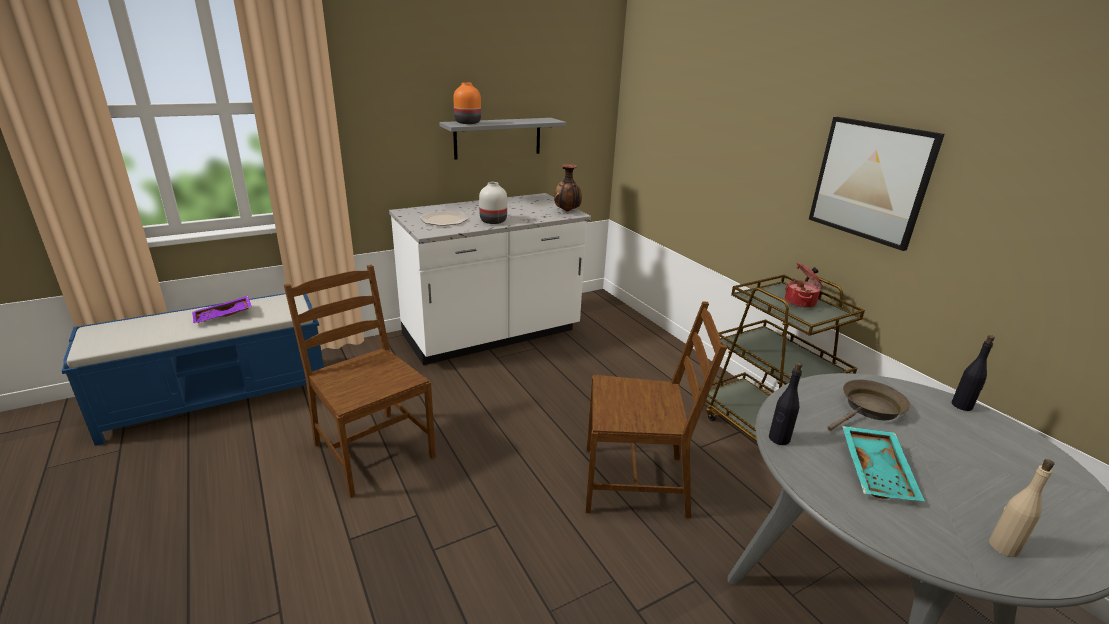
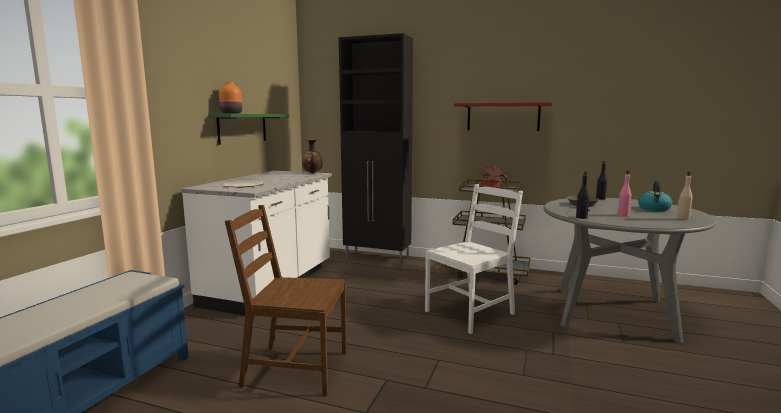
camera: 40 degrees left, 15 degrees down
purple tray [192,296,252,323] -> none
grey shelf [440,118,566,160] -> green shelf [208,114,289,145]
white vase [479,182,507,224] -> none
brown chair [586,301,727,518] -> white chair [425,184,523,334]
picture [809,117,945,251] -> red shelf [454,102,552,131]
turquoise tray [842,426,925,501] -> pink bottle [618,170,632,217]
none -> black cabinet [339,33,413,265]
none -> kettle [638,180,673,211]

